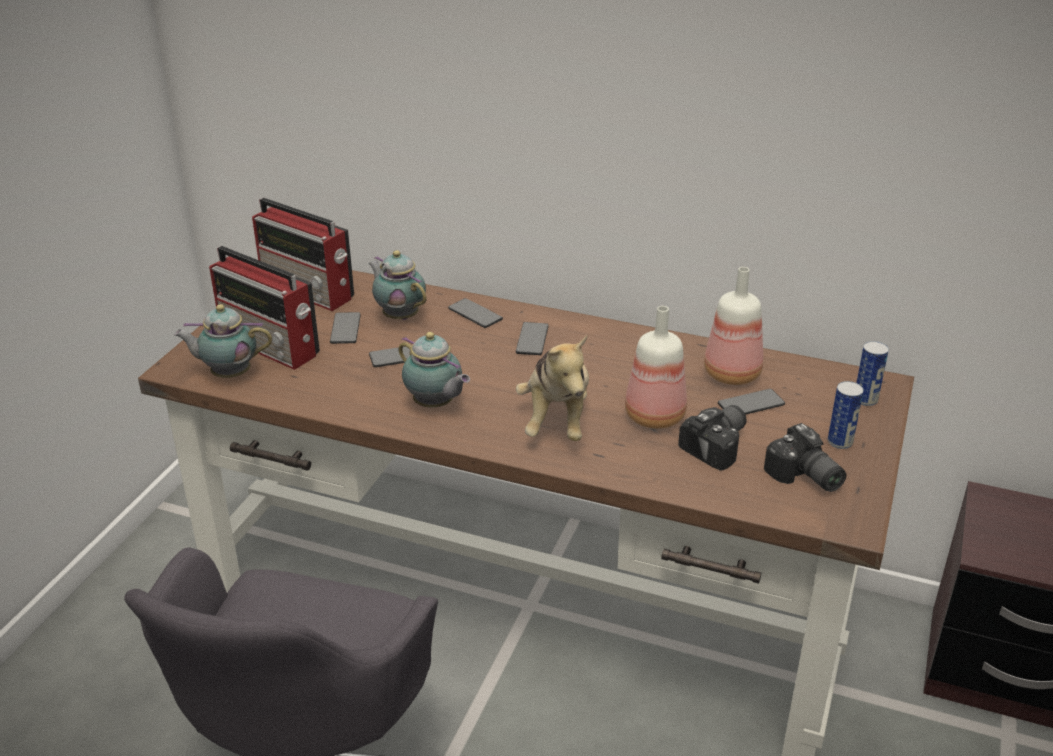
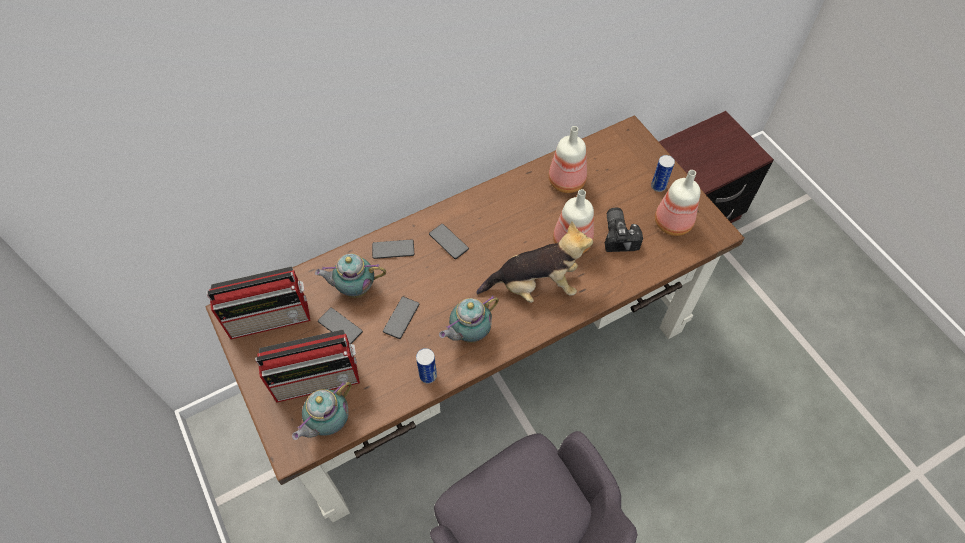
camera: 50 degrees left, 25 degrees up
teapot [399,332,470,408] -> teapot turned 150 degrees clockwise [439,295,499,343]
plush toy [516,335,589,441] -> plush toy turned 45 degrees counterclockwise [476,221,593,303]
phone [718,389,785,415] -> none
camera [764,423,846,492] -> bottle [655,170,700,236]
can [856,341,889,406] -> can moved to [416,348,437,383]

